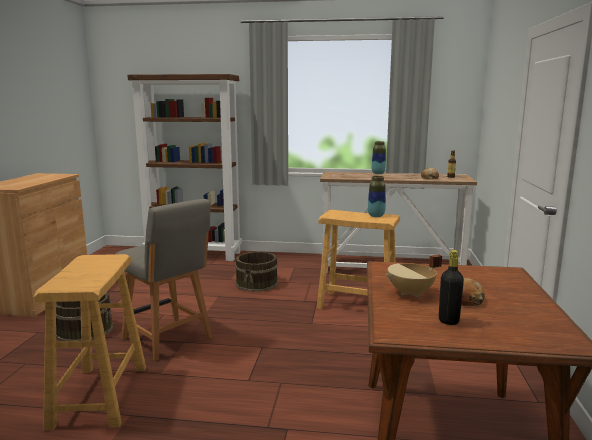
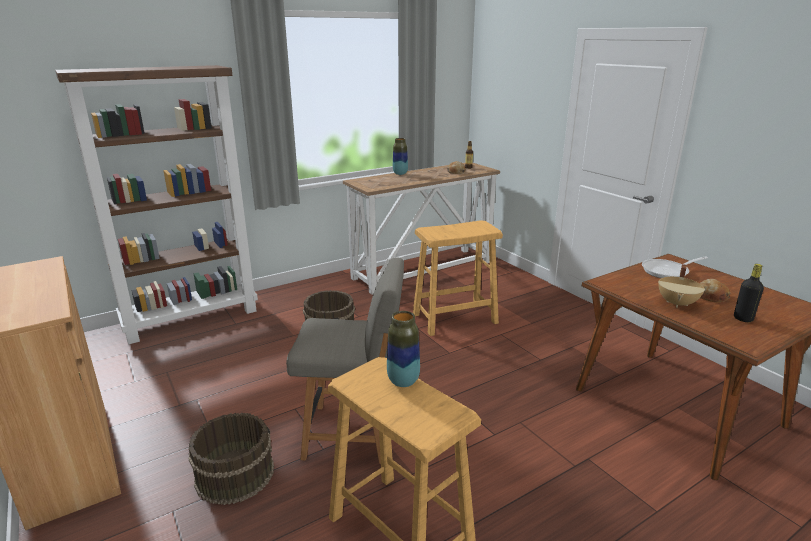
camera: 40 degrees left, 10 degrees up
vase [368,176,386,217] -> vase moved to [387,311,420,387]
none -> frying pan [642,256,708,278]

